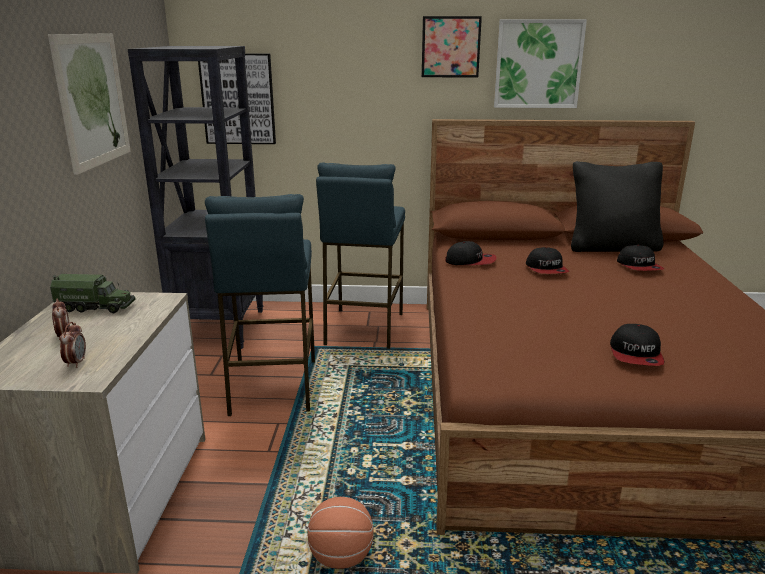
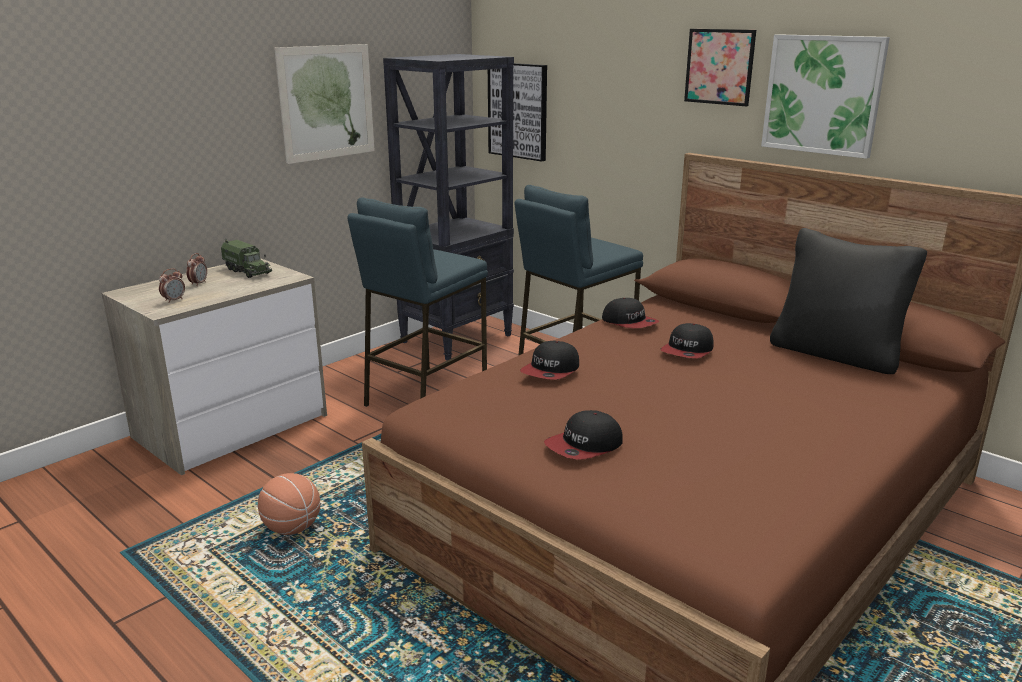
camera: 40 degrees right, 0 degrees up
cap [617,245,664,271] -> cap moved to [520,341,579,380]

